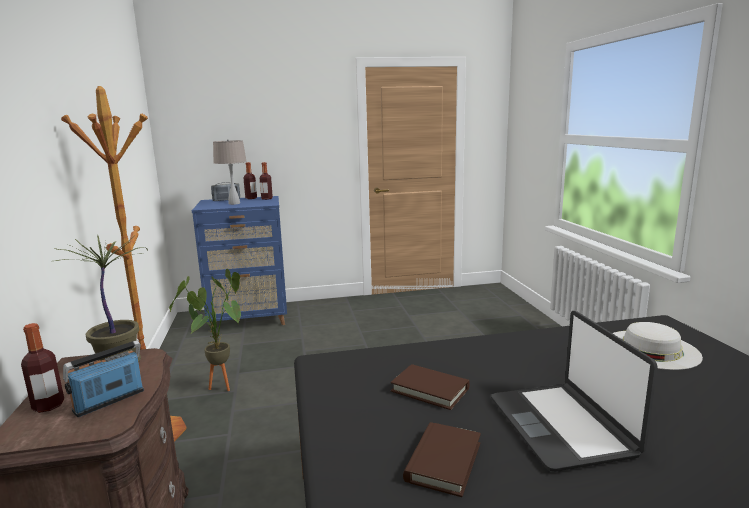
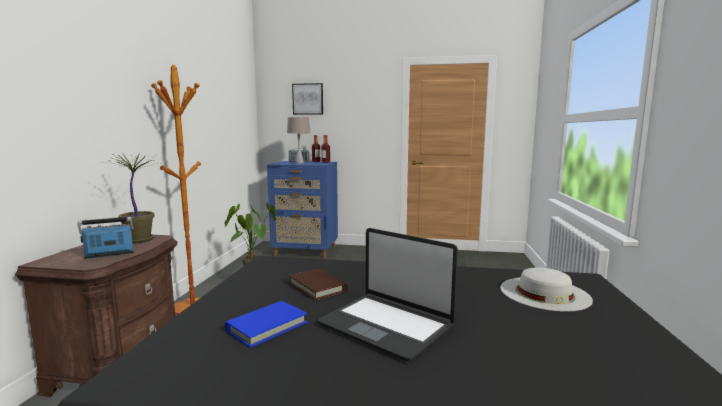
camera: 20 degrees right, 5 degrees down
bottle [21,323,64,413] -> none
brown book [403,422,481,497] -> blue book [225,301,308,348]
laptop [491,311,657,472] -> laptop turned 60 degrees counterclockwise [318,228,458,361]
none -> picture [292,83,323,115]

